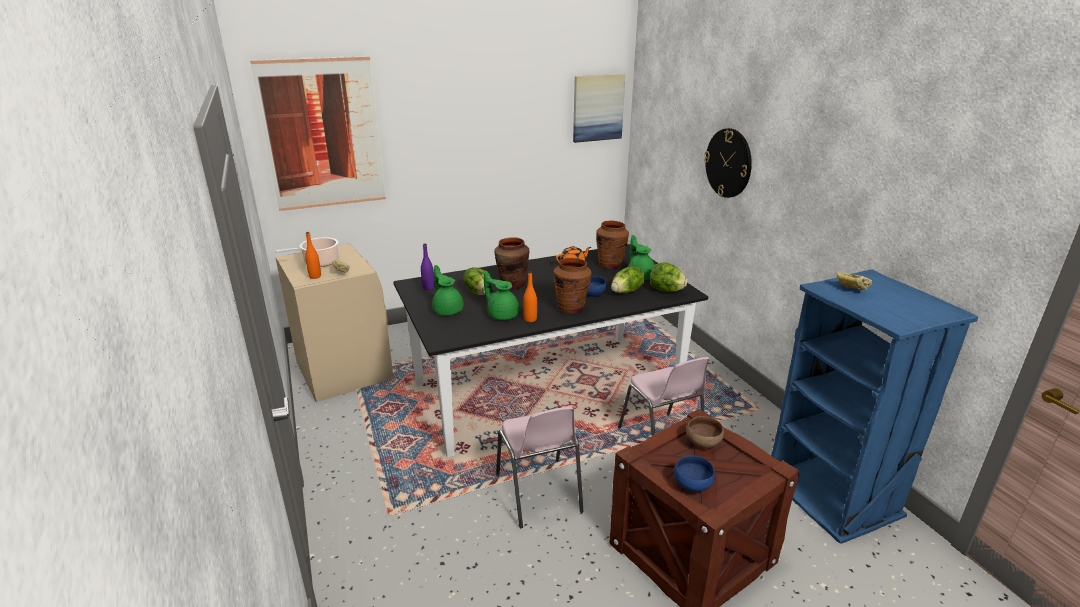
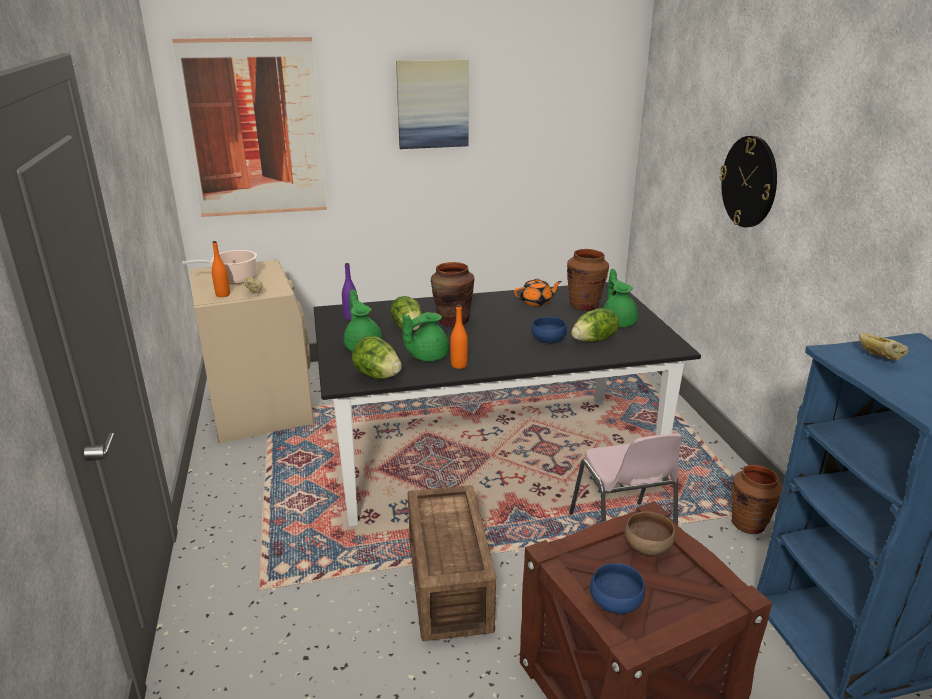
camera: 10 degrees right, 0 degrees up
green teapot [484,270,519,320] -> green teapot turned 90 degrees counterclockwise [403,312,449,361]
pink chair [496,406,584,528] -> crate [408,485,496,641]
brown vase [554,258,592,314] -> brown vase moved to [732,465,782,534]
picture [573,74,625,143] -> picture moved to [396,59,469,149]
lettuce [650,262,687,292] -> lettuce moved to [352,336,402,379]

